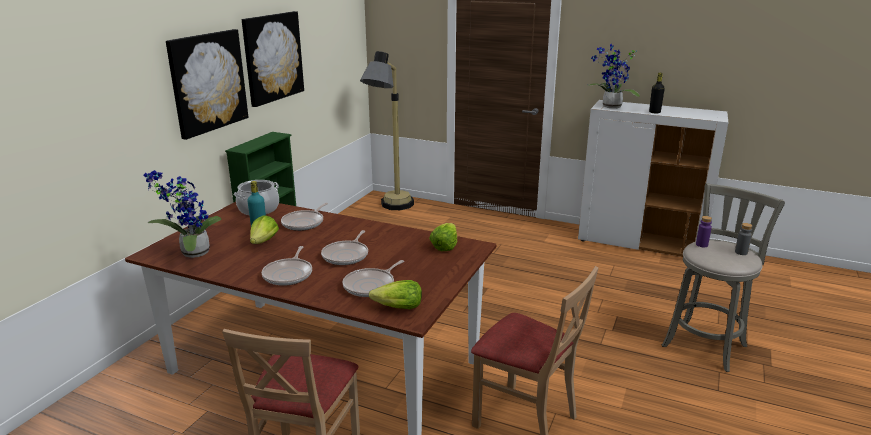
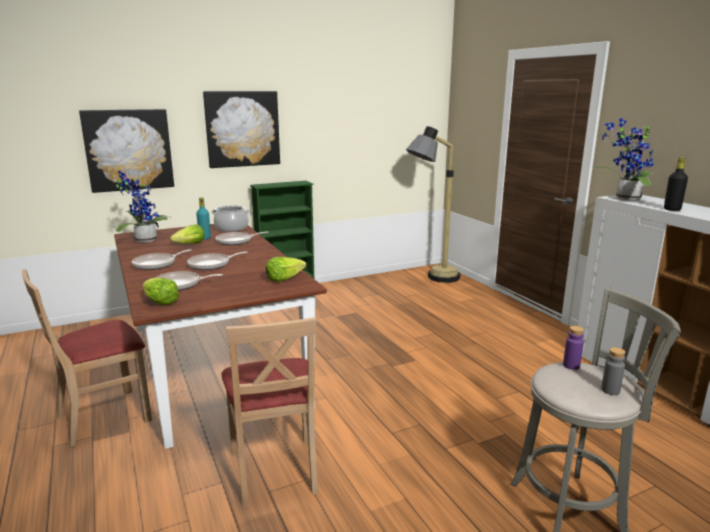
camera: 40 degrees right, 5 degrees down
picture [242,11,304,107] -> picture moved to [79,109,174,193]

